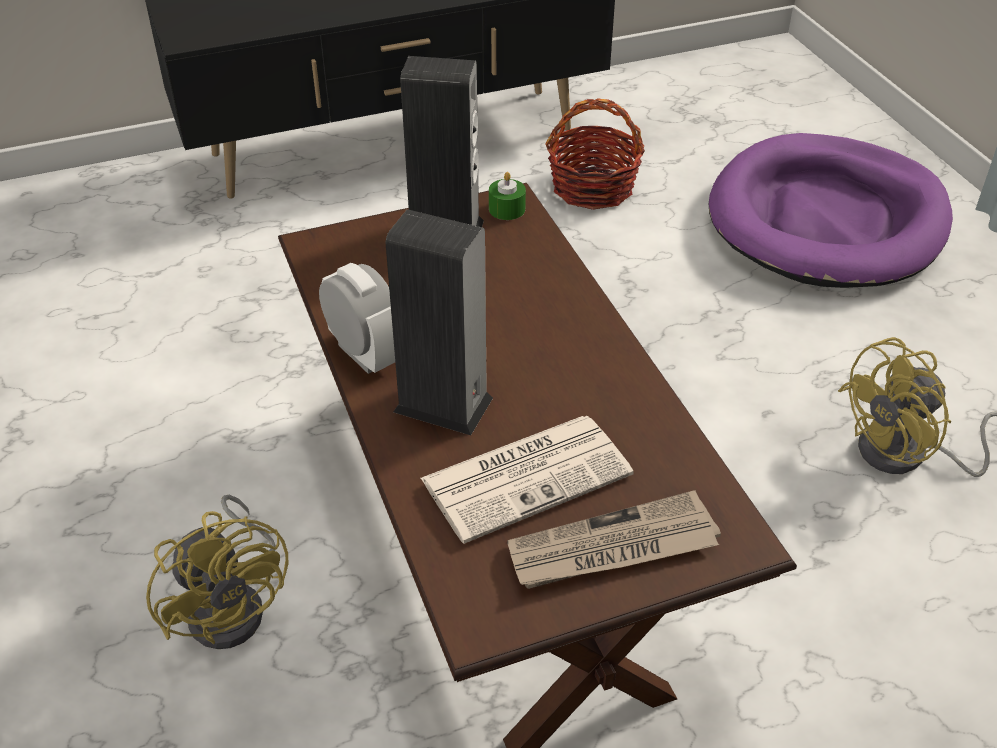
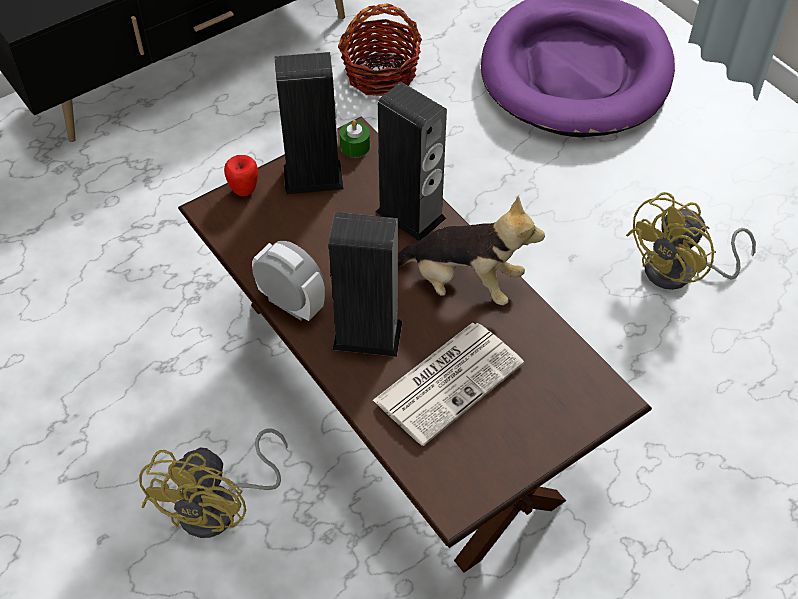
camera: 15 degrees left, 10 degrees up
yellow fan [146,495,288,649] -> yellow fan turned 60 degrees clockwise [139,429,288,538]
newspaper [507,490,721,589] -> none
none -> apple [224,155,258,196]
none -> speaker [375,82,447,241]
none -> plush toy [398,196,545,305]

